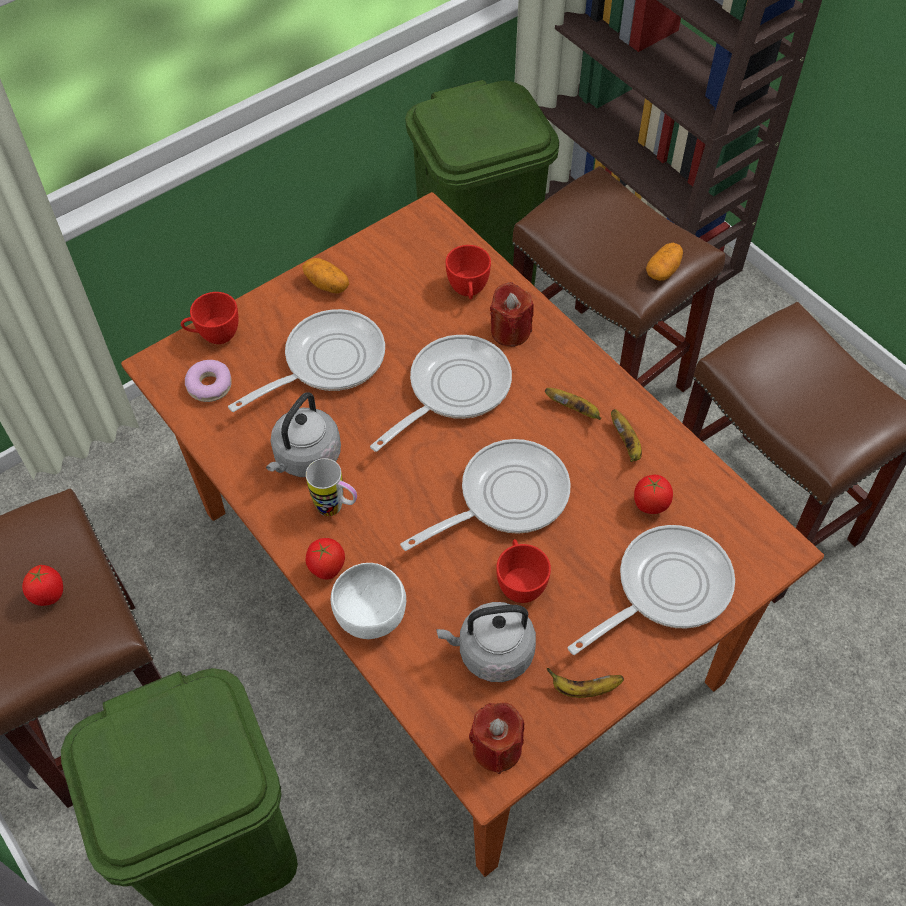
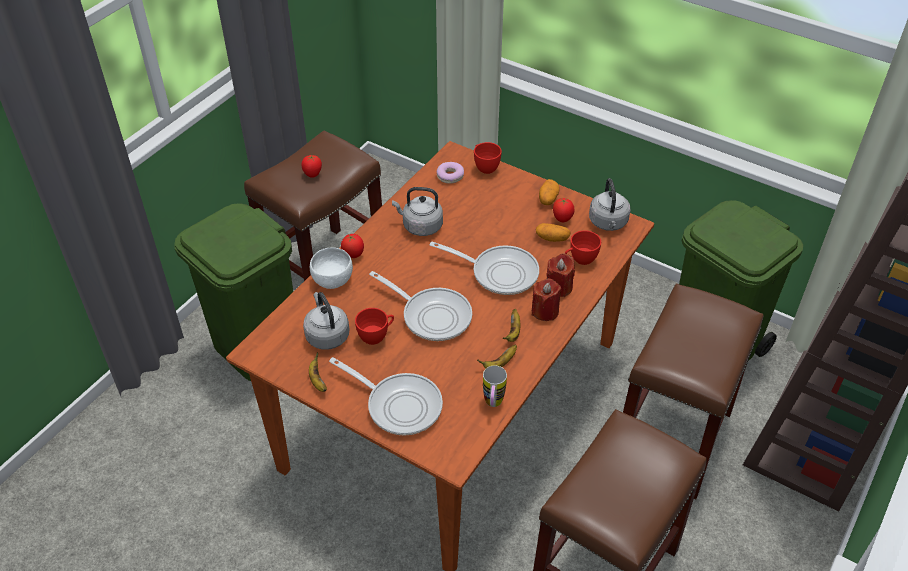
camera: 70 degrees right, 10 degrees down
frying pan [228,309,385,412] -> none
mug [306,458,357,516] -> mug moved to [483,365,507,407]
red candle [469,703,524,774] -> red candle moved to [532,278,561,321]
tomato [634,475,673,514] -> tomato moved to [553,198,574,222]
potato [646,243,683,281] -> potato moved to [536,223,571,242]
none -> grey kettle [589,178,631,231]

